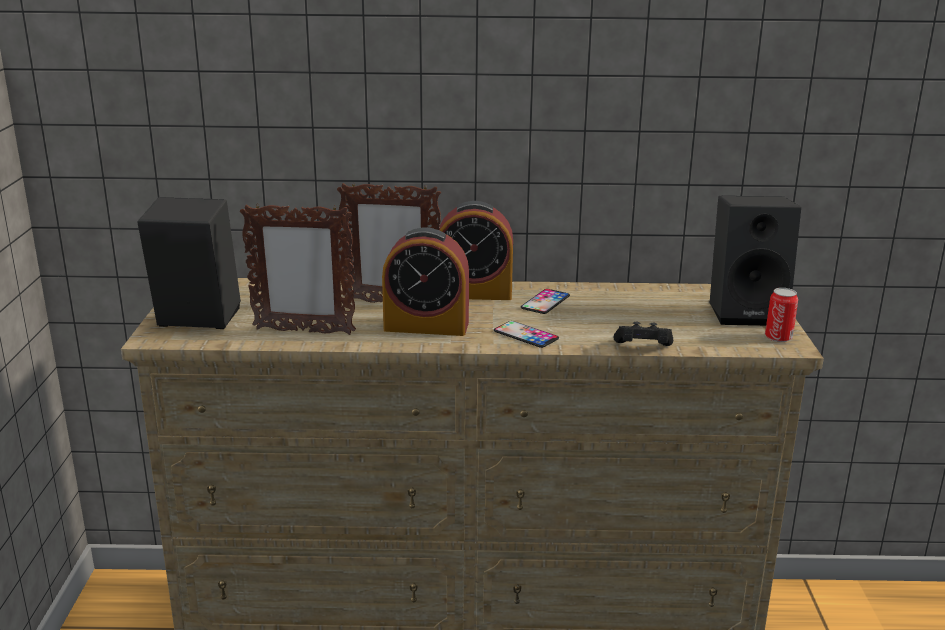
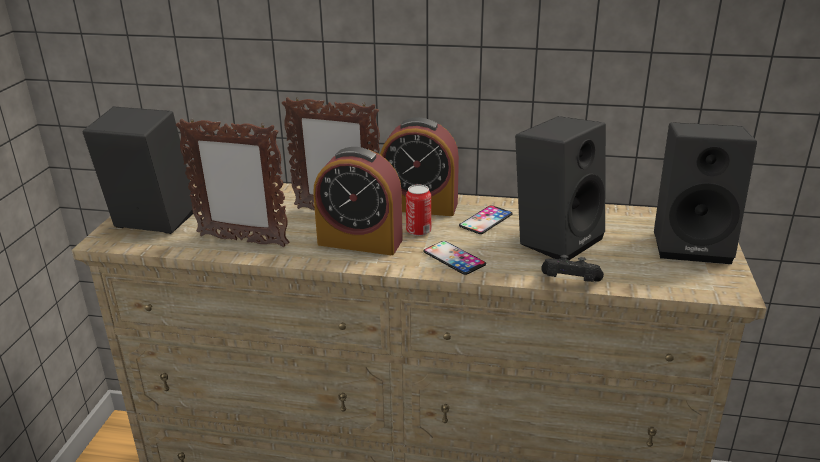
camera: 10 degrees right, 5 degrees up
can [765,288,798,342] -> can moved to [406,185,431,236]
none -> black speaker [515,116,606,260]

